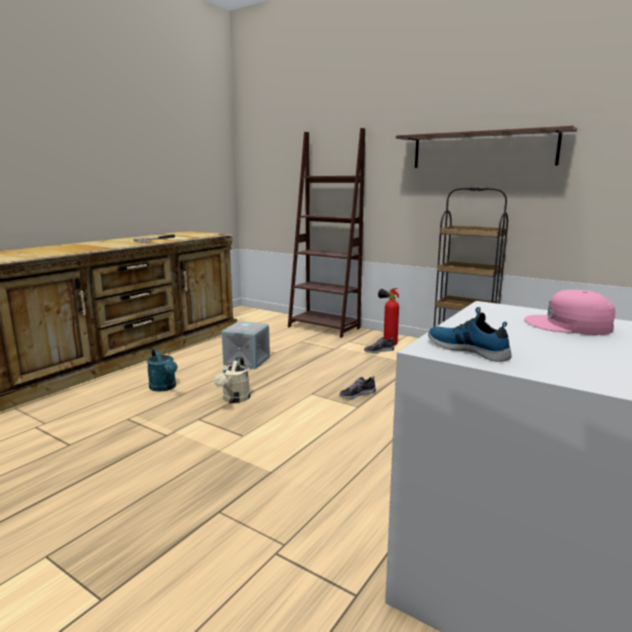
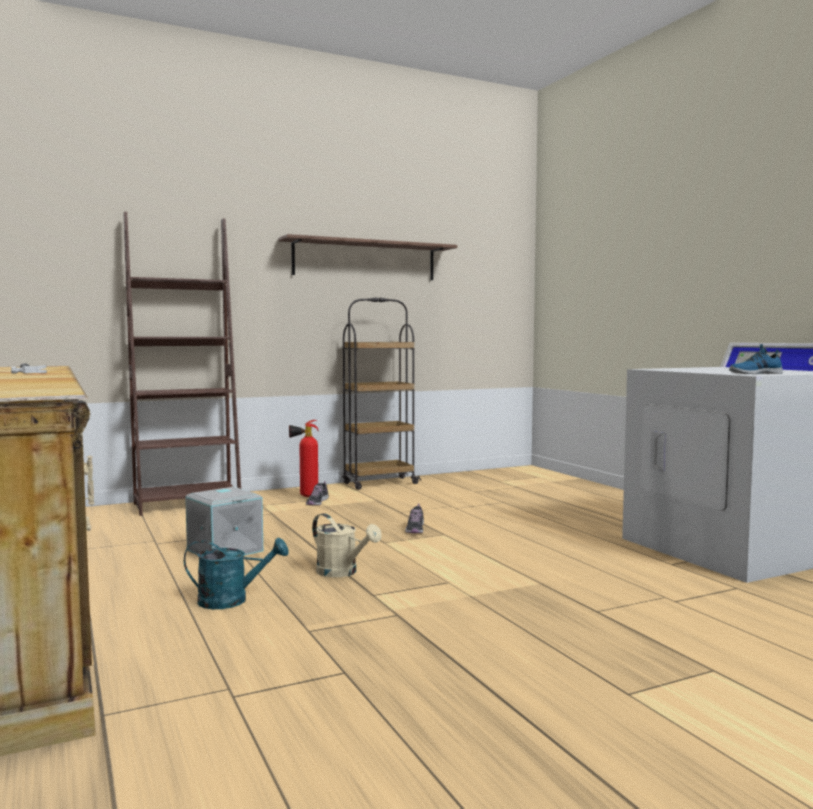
camera: 60 degrees left, 10 degrees down
pink cap [524,290,615,335] -> none

